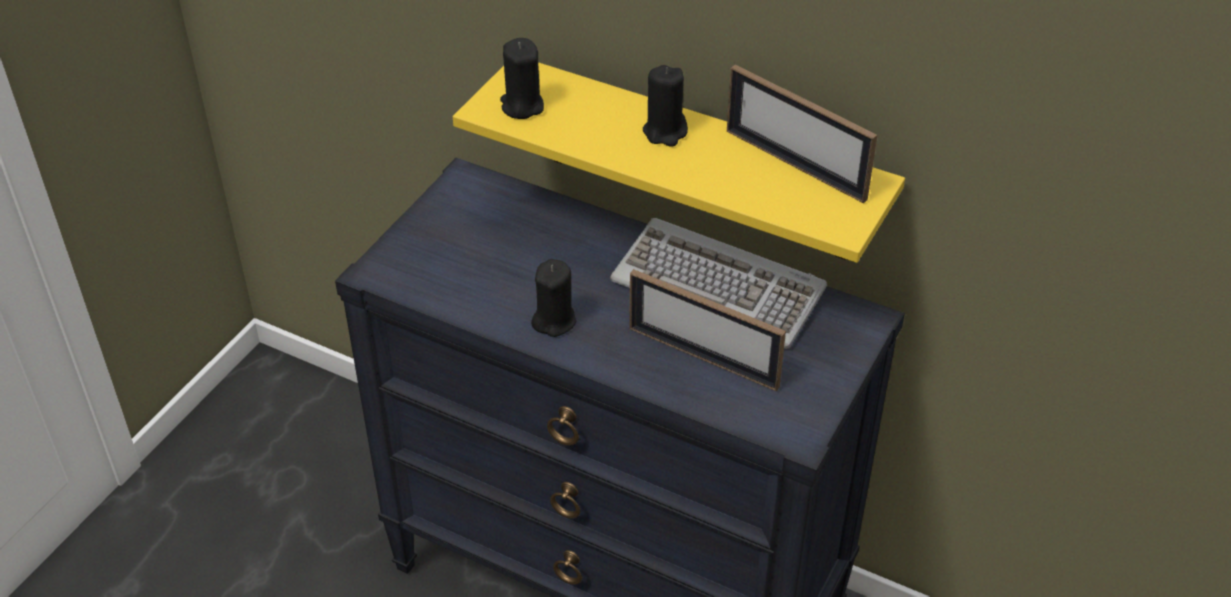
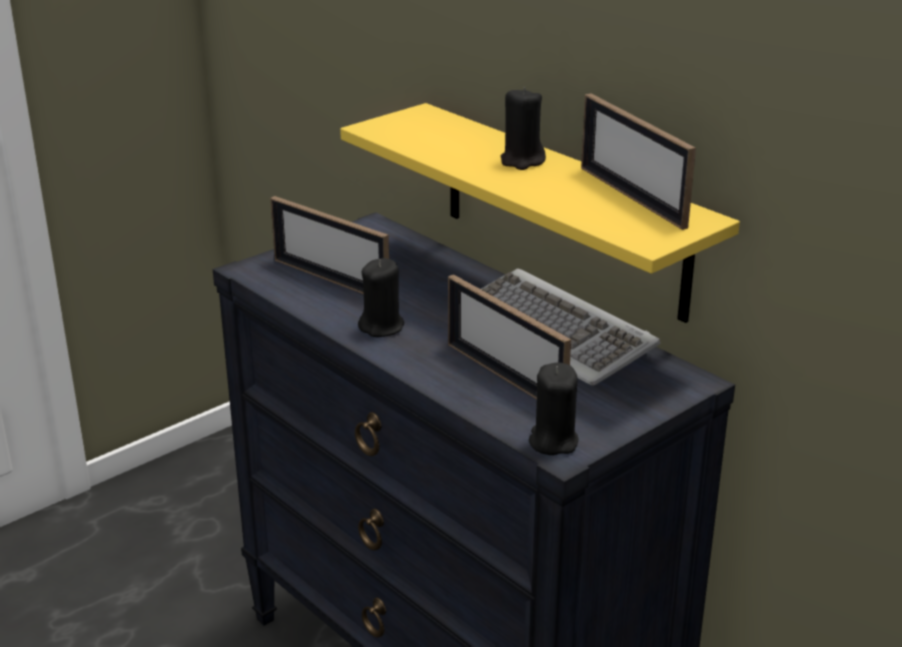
camera: 20 degrees right, 15 degrees down
black candle [500,38,544,119] -> black candle moved to [529,362,578,455]
none -> picture frame [270,196,389,294]

